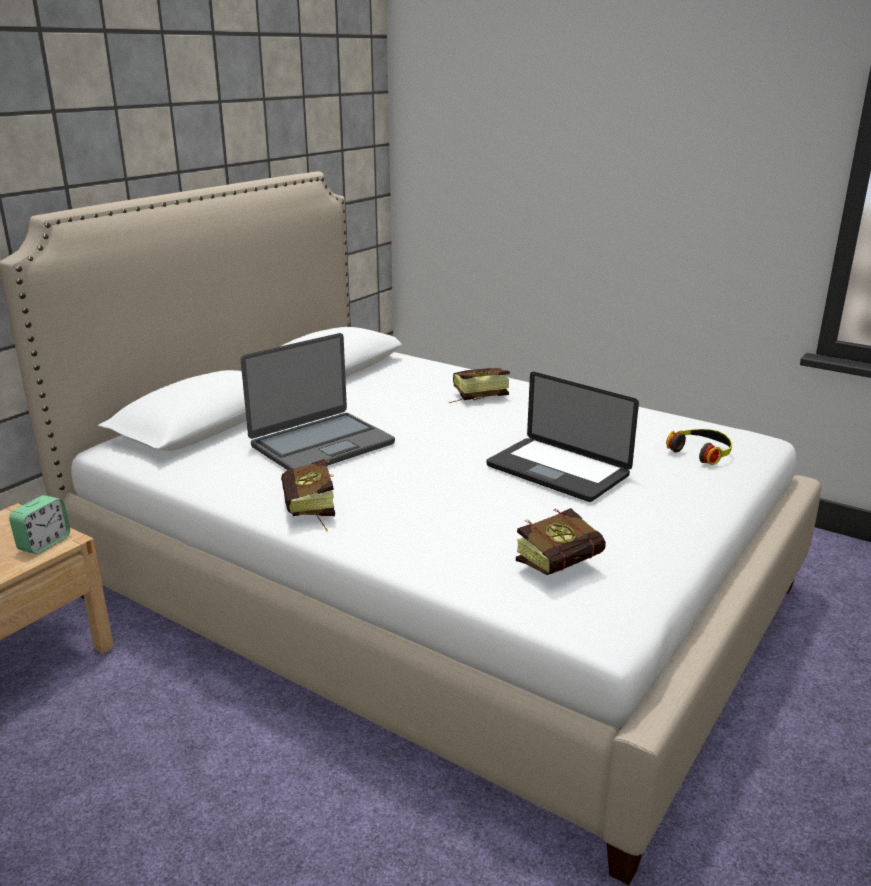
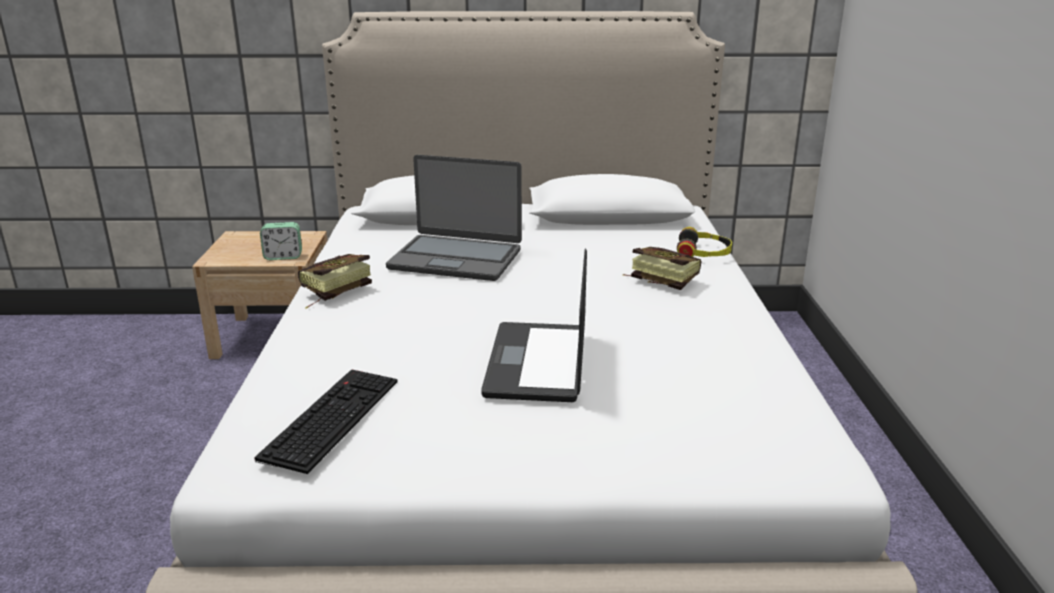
camera: 55 degrees right, 0 degrees up
book [516,508,606,575] -> keyboard [254,369,397,474]
headphones [666,429,732,465] -> headphones moved to [677,227,732,257]

